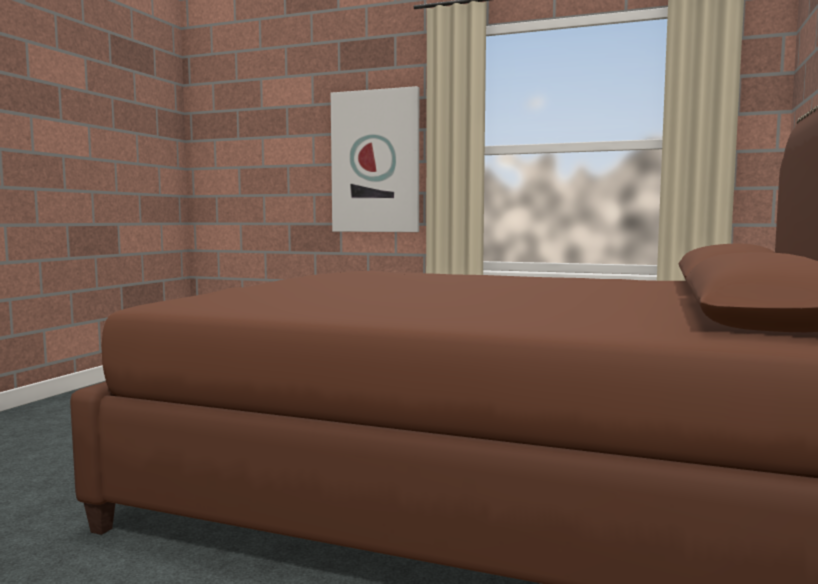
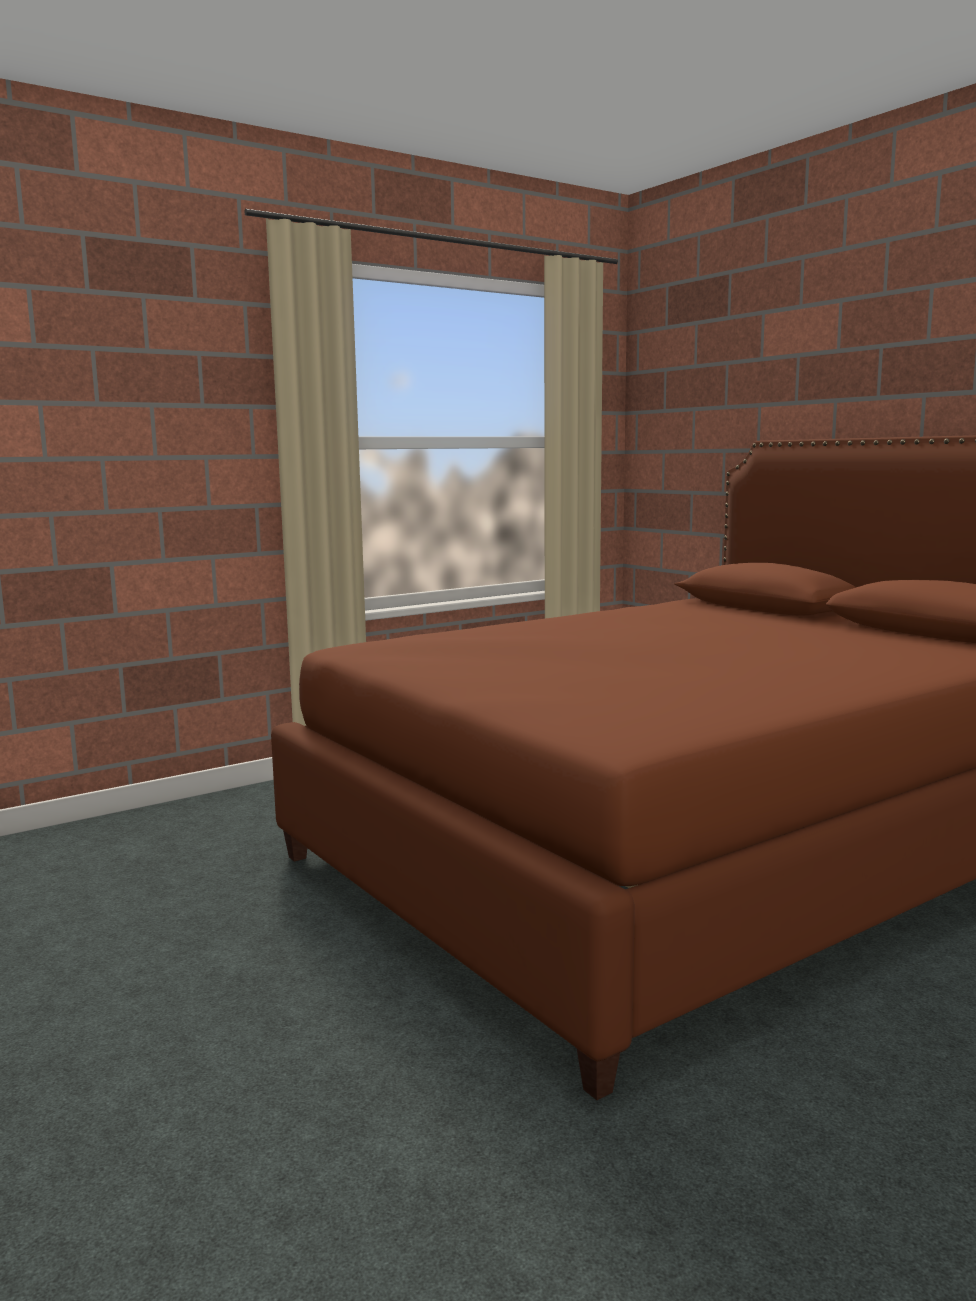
camera: 55 degrees left, 5 degrees up
picture [331,86,419,232] -> none

